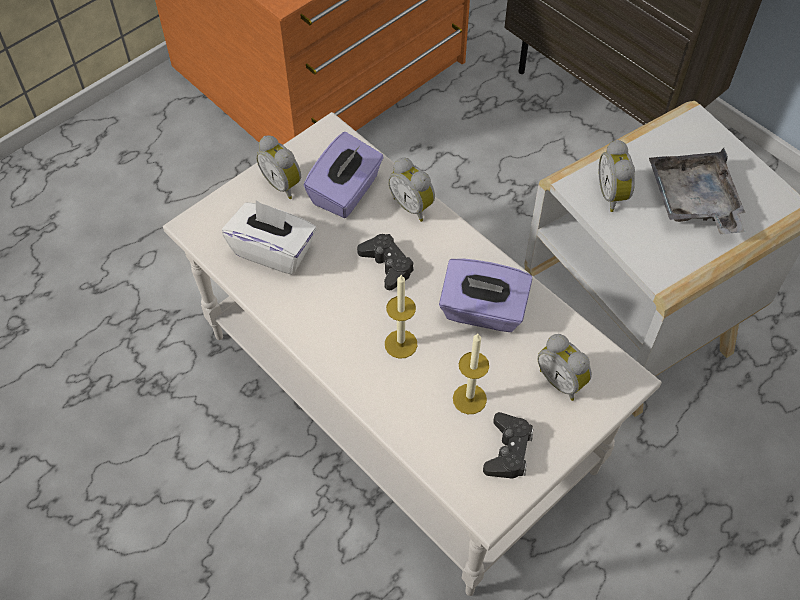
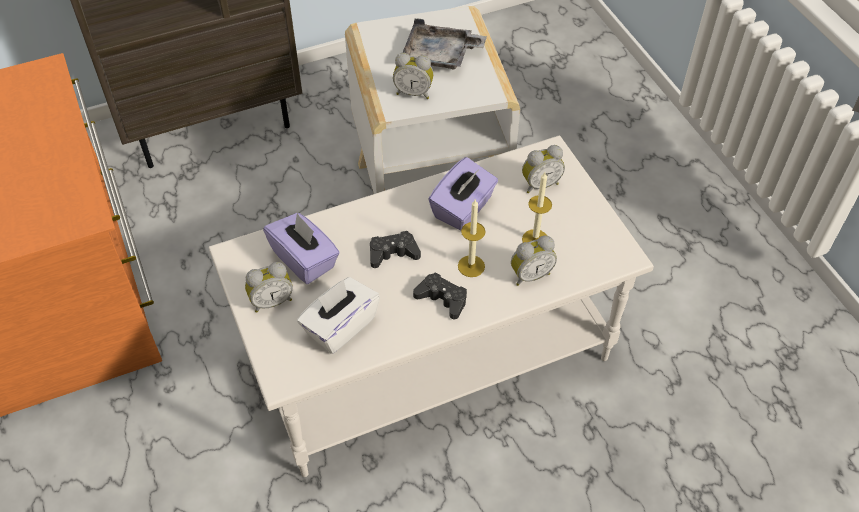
camera: 70 degrees left, 5 degrees down
alarm clock [388,157,435,222] -> alarm clock moved to [511,235,557,286]
black game controller [483,412,533,478] -> black game controller moved to [413,272,467,319]

